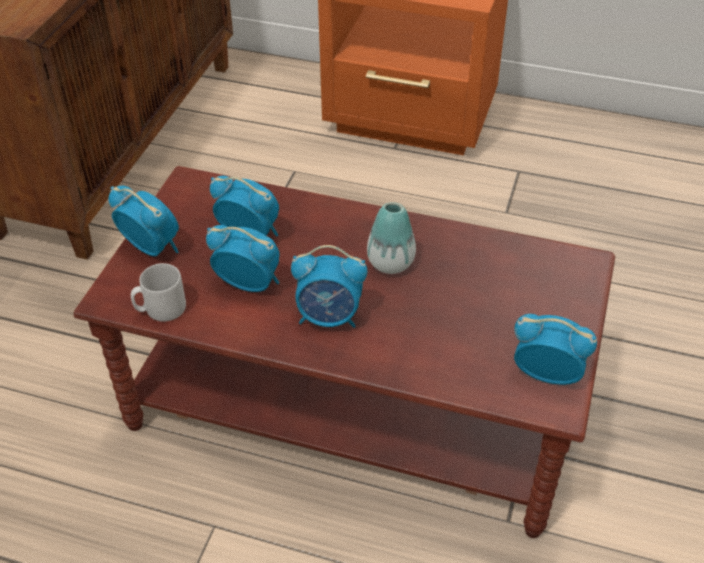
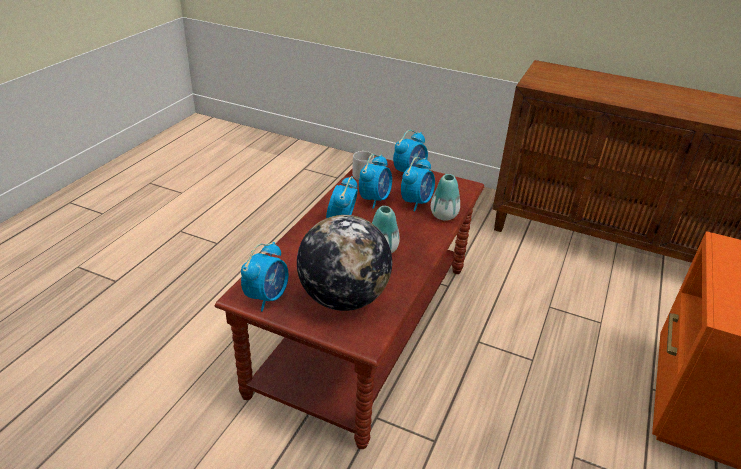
camera: 95 degrees right, 10 degrees down
none -> globe [297,215,392,311]
none -> vase [431,174,460,221]

